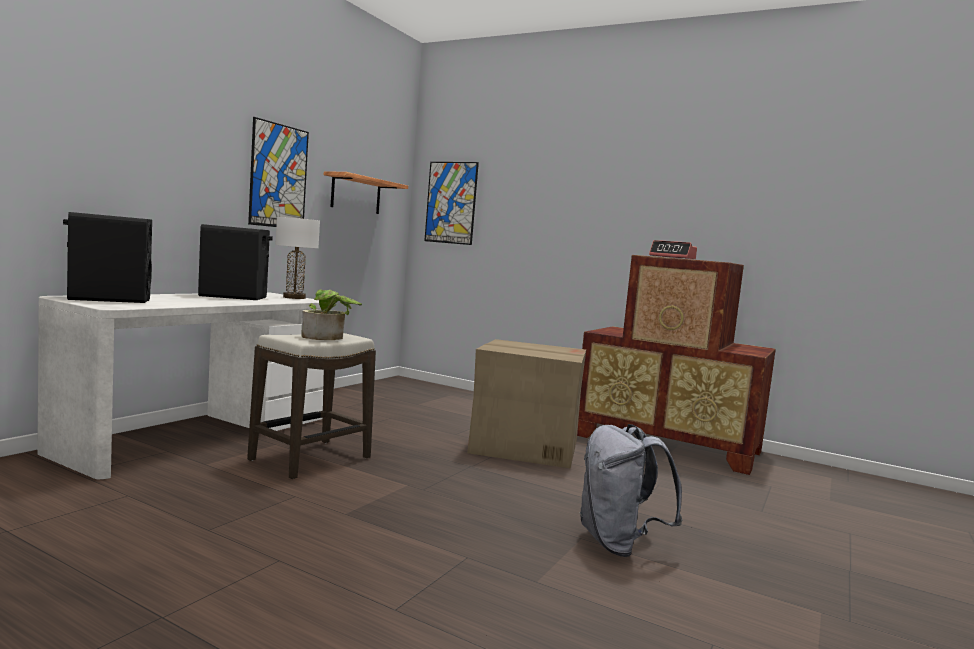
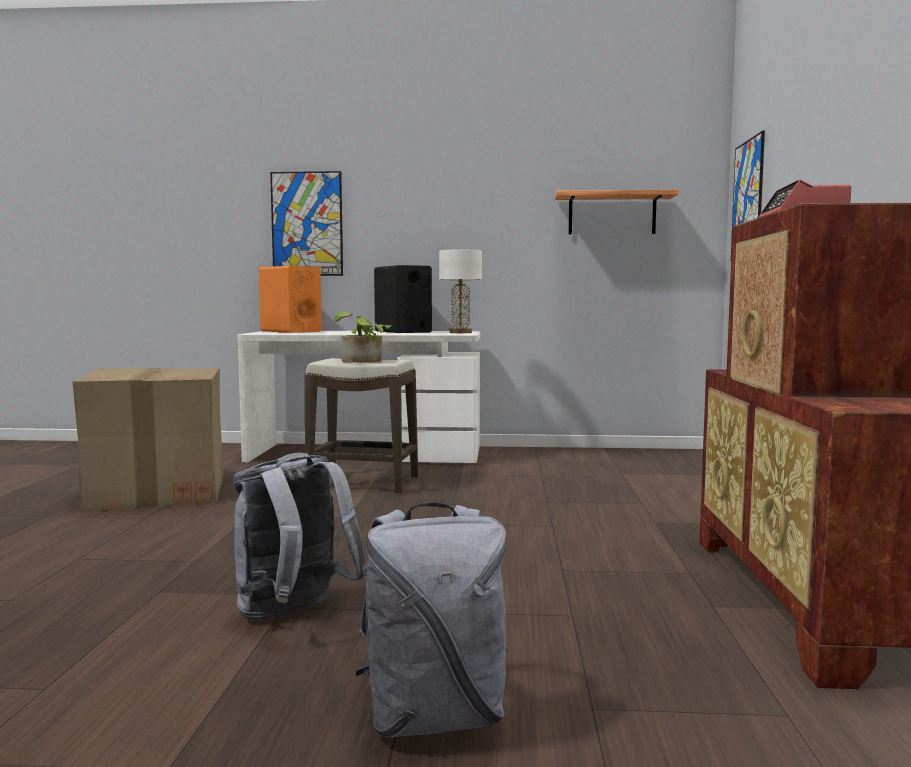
camera: 65 degrees right, 0 degrees up
black speaker [63,212,152,303] -> orange speaker [259,266,322,333]
picture [248,117,309,227] -> picture moved to [270,171,343,276]
cardboard box [467,339,586,469] -> cardboard box moved to [73,368,224,512]
none -> grey backpack [356,503,507,738]

